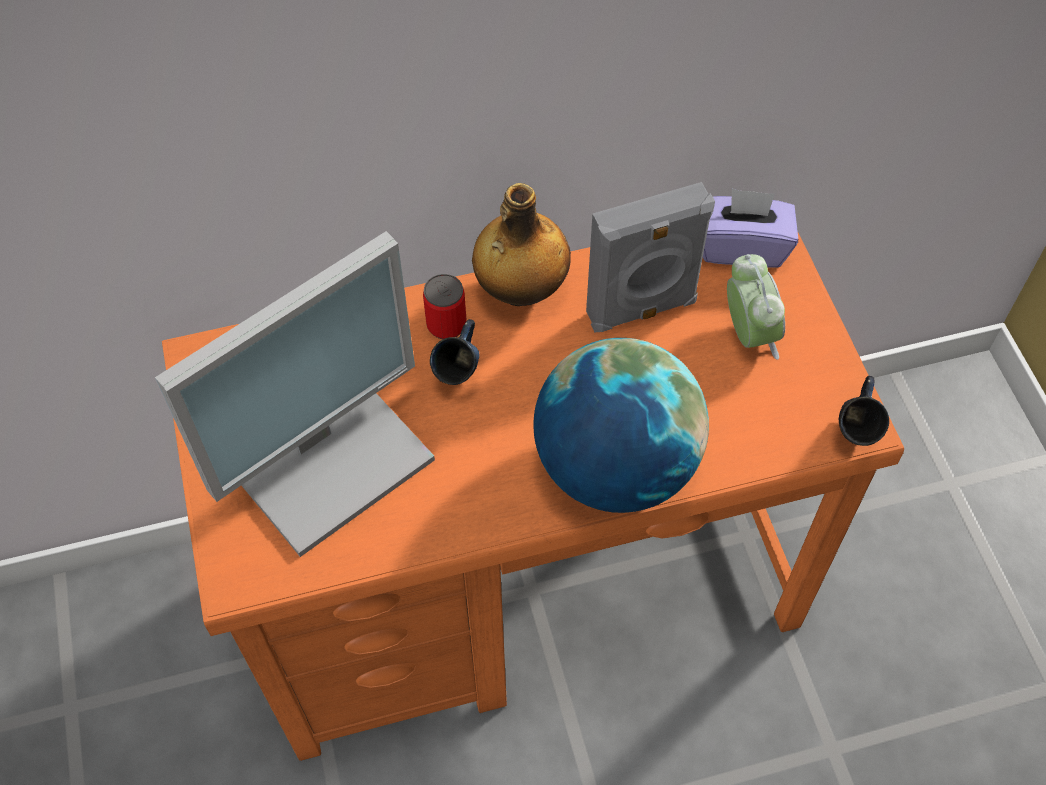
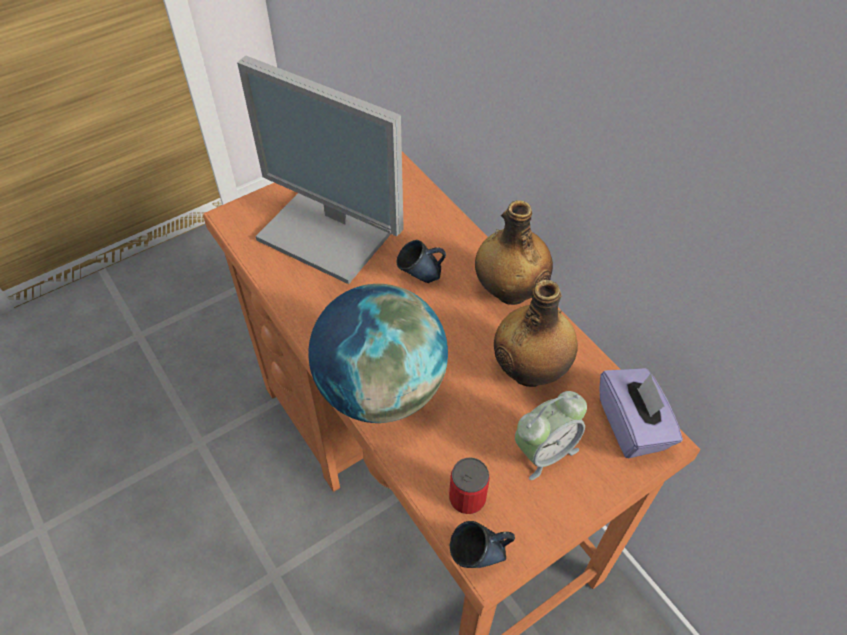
camera: 70 degrees right, 5 degrees down
can [423,274,467,339] -> can moved to [449,458,490,514]
grey speaker [586,182,715,332] -> bottle [494,280,578,387]

